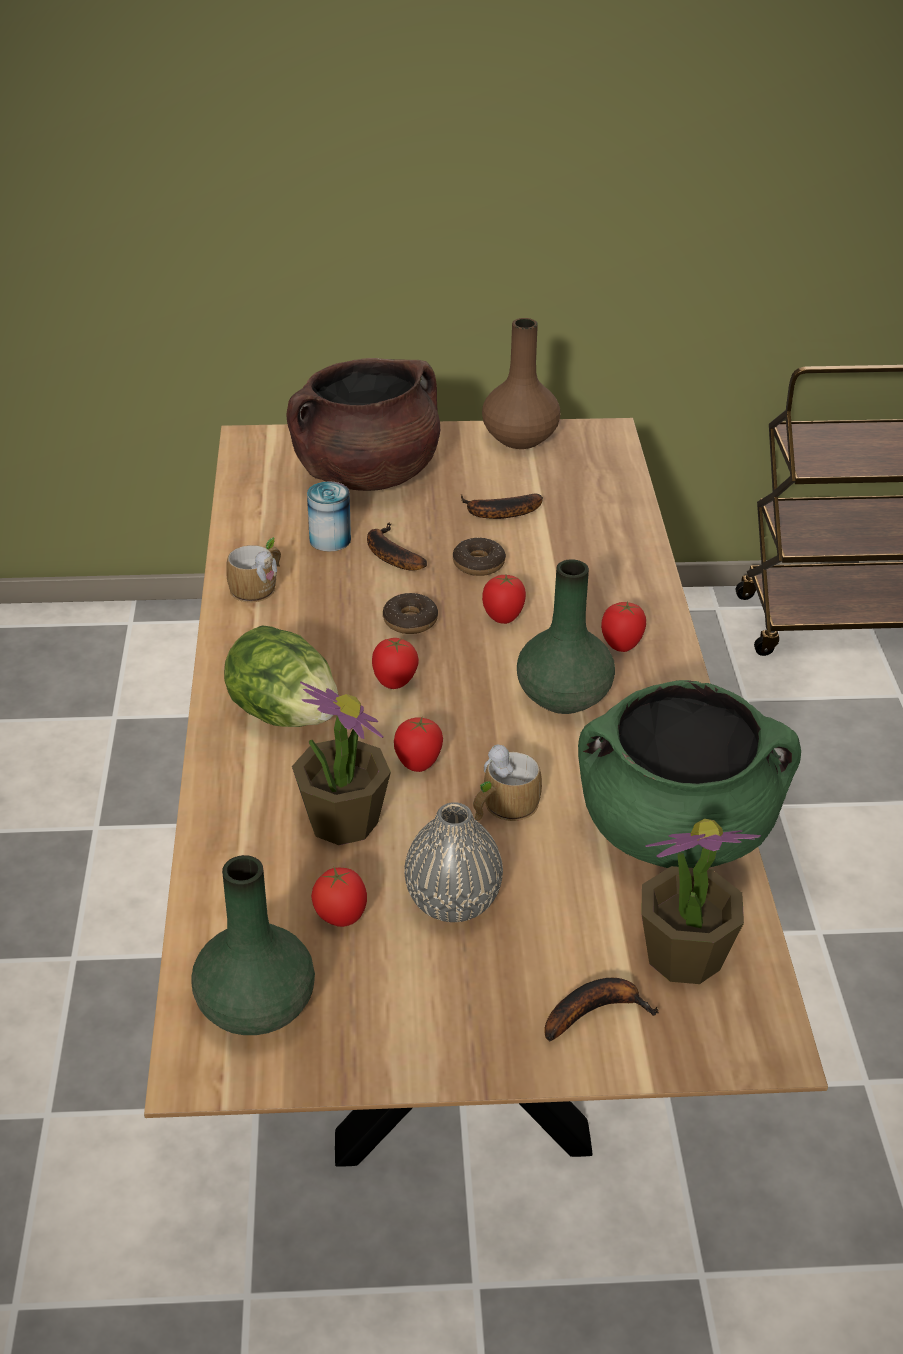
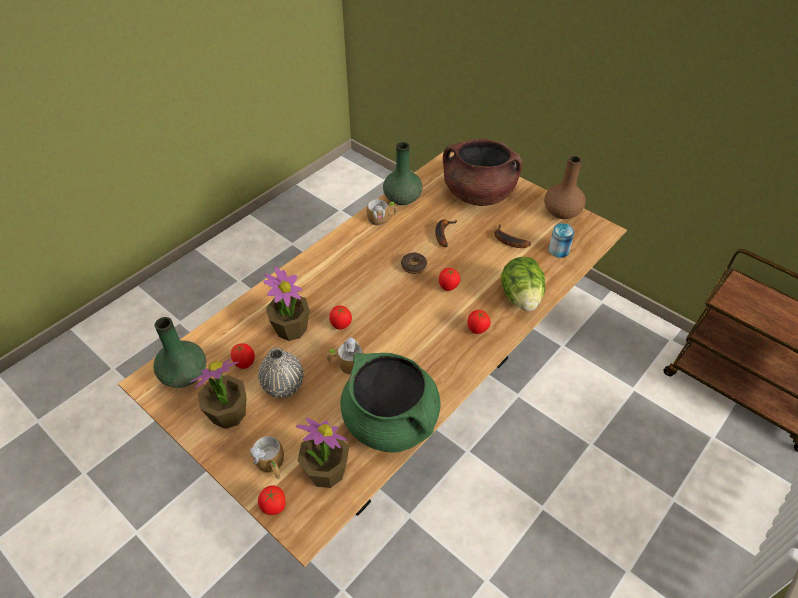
camera: 45 degrees right, 10 degrees up
lettuce [224,625,338,727] -> lettuce moved to [501,257,545,311]
can [307,481,351,552] -> can moved to [549,223,575,258]
tomato [372,638,419,689] -> tomato moved to [258,485,286,515]
donut [453,538,506,576] -> none
green vase [517,559,615,714] -> green vase moved to [383,142,422,205]
banana [544,978,659,1042] -> mug [249,436,284,480]
none -> potted plant [190,359,247,429]

